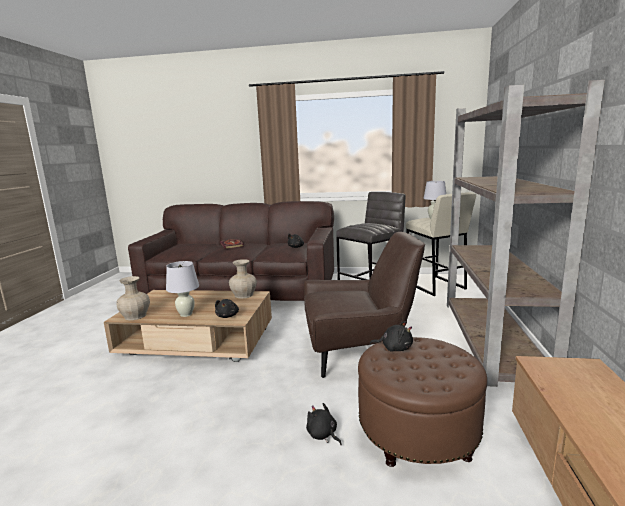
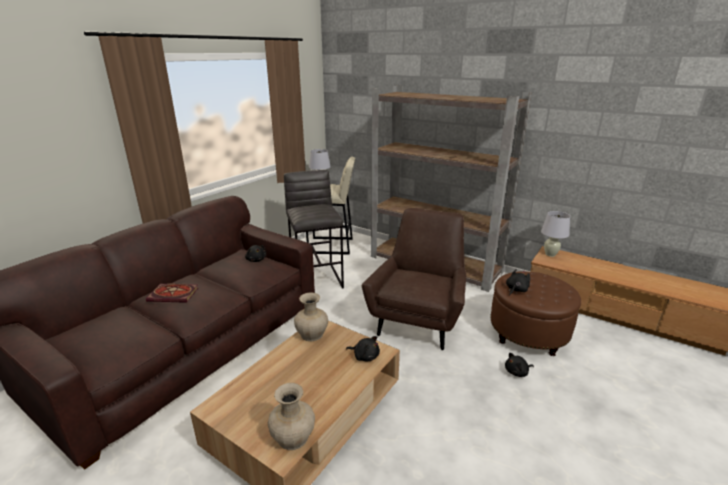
camera: 65 degrees left, 10 degrees up
white table lamp [166,261,199,317] -> white table lamp moved to [541,211,570,257]

